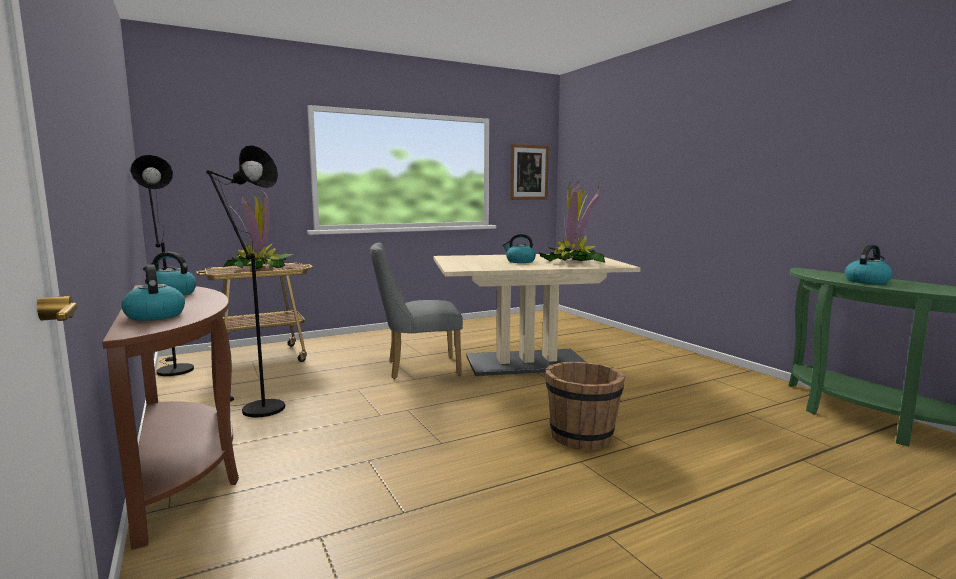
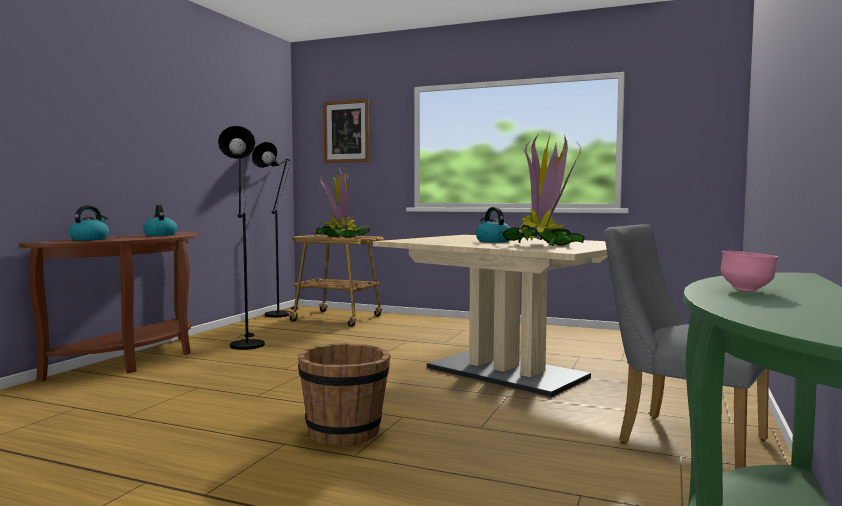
camera: 50 degrees right, 5 degrees down
grey chair [370,243,463,379] -> grey chair moved to [604,224,769,469]
picture [510,144,549,200] -> picture moved to [323,99,369,163]
kettle [845,245,893,284] -> pink bowl [721,250,778,292]

